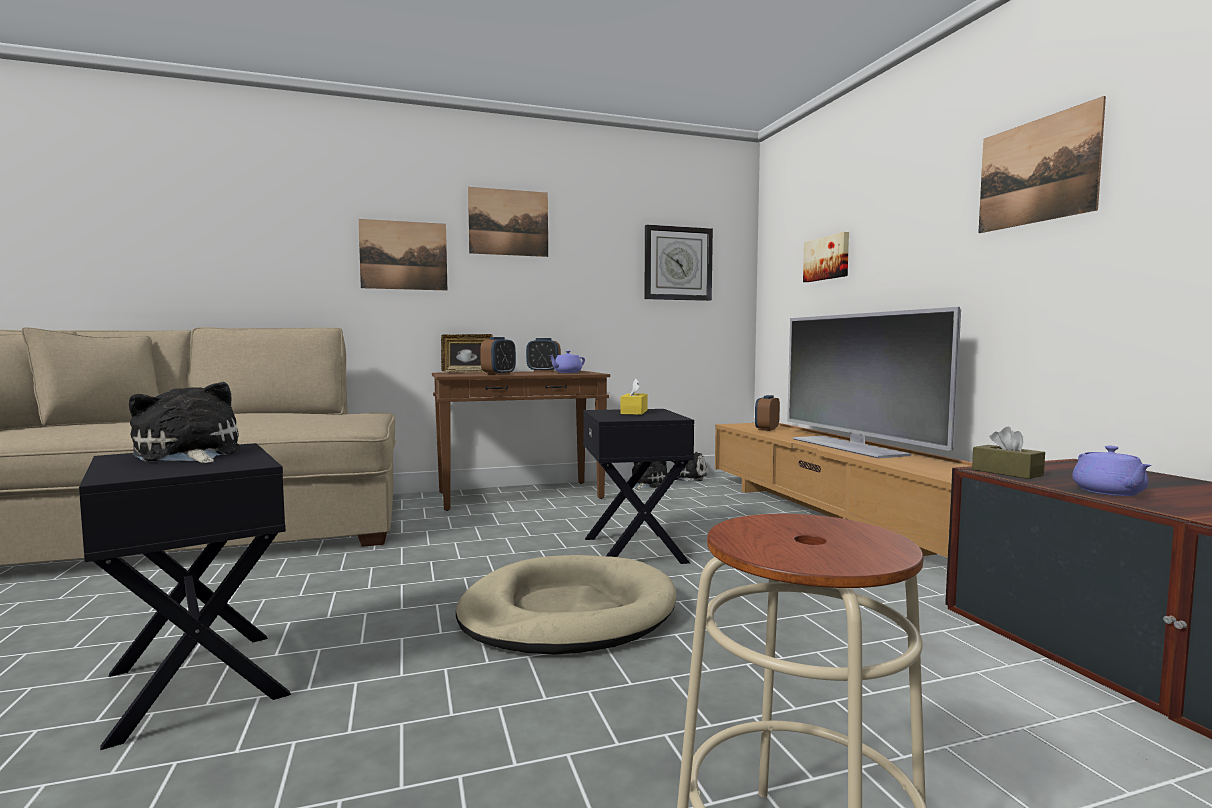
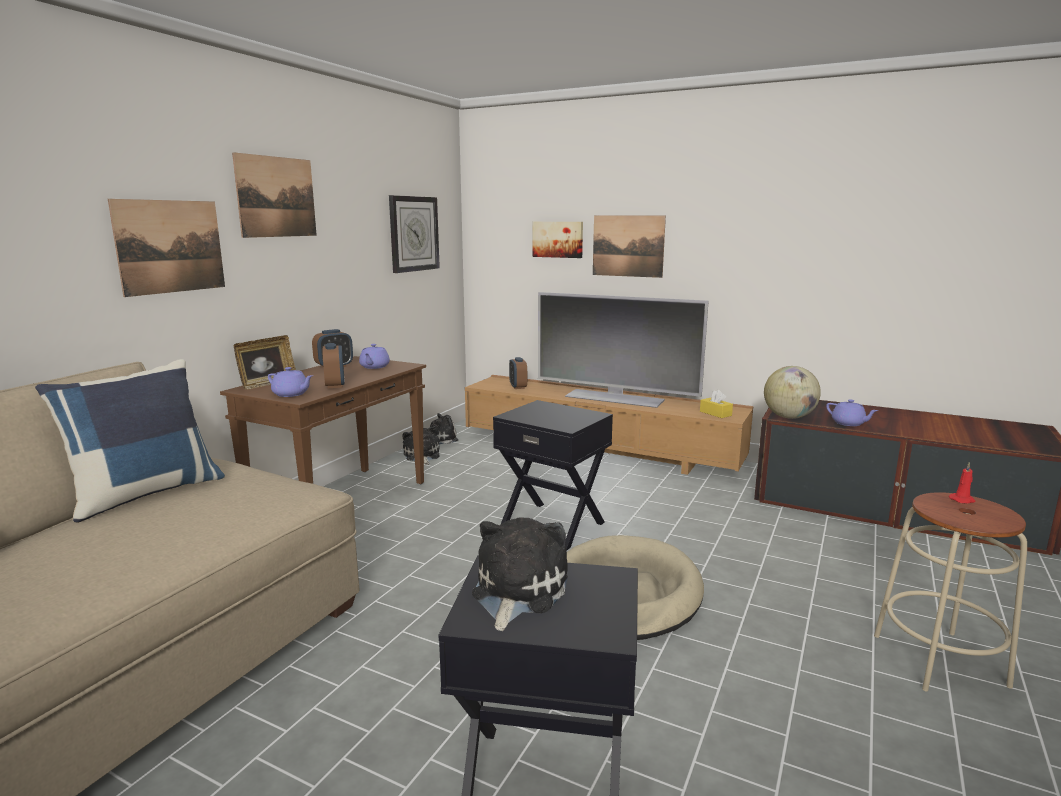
camera: 45 degrees left, 10 degrees up
plush toy [129,382,240,463] -> plush toy turned 105 degrees clockwise [472,517,568,631]
yellow tissue box [620,378,648,415] -> yellow tissue box moved to [700,390,733,418]
brown tissue box [972,427,1045,479] -> globe [764,366,821,419]
picture [978,96,1106,233] -> picture moved to [593,215,666,278]
none -> blue pillow [35,359,225,523]
none -> purple teapot [268,367,313,397]
none -> red candle [949,462,975,504]

